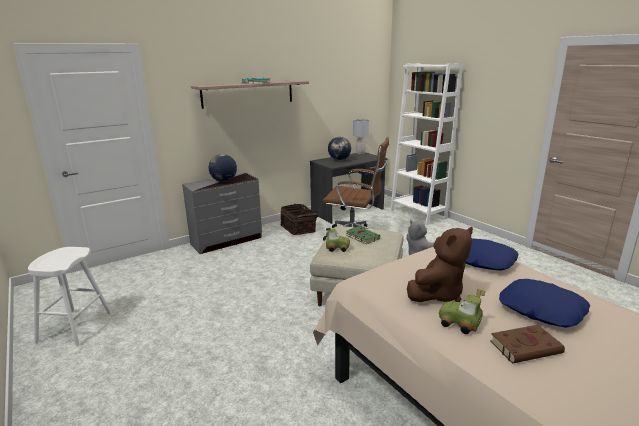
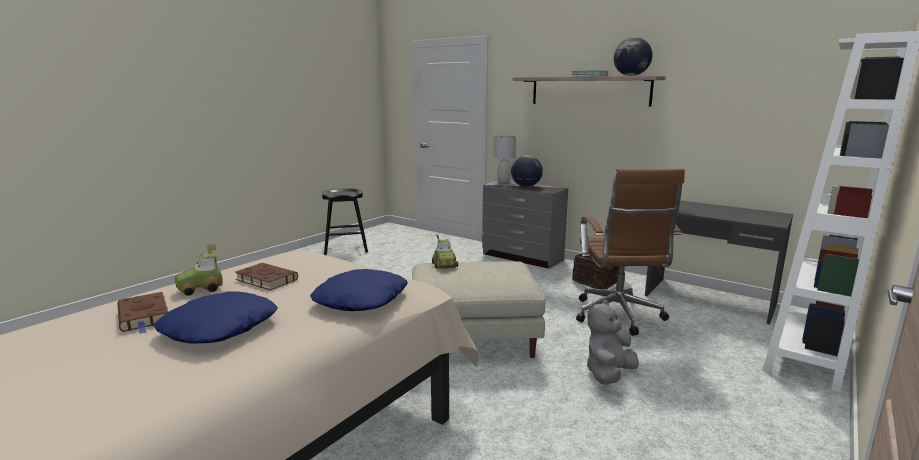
camera: 70 degrees right, 5 degrees down
white stool [28,247,111,346] -> black stool [322,188,368,255]
globe [328,137,351,160] -> globe moved to [614,37,652,76]
green book [346,226,380,244] -> none
grey table lamp [353,119,369,154] -> grey table lamp moved to [493,135,516,183]
brown plush toy [407,227,473,302] -> brown book [235,263,298,290]
toy car [439,289,485,334] -> toy car turned 135 degrees counterclockwise [174,245,223,296]

